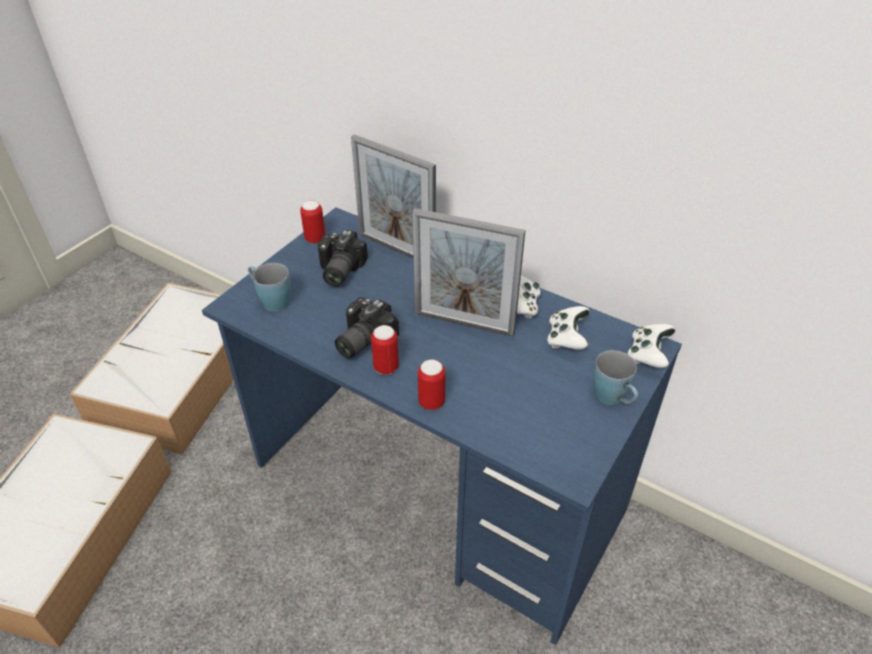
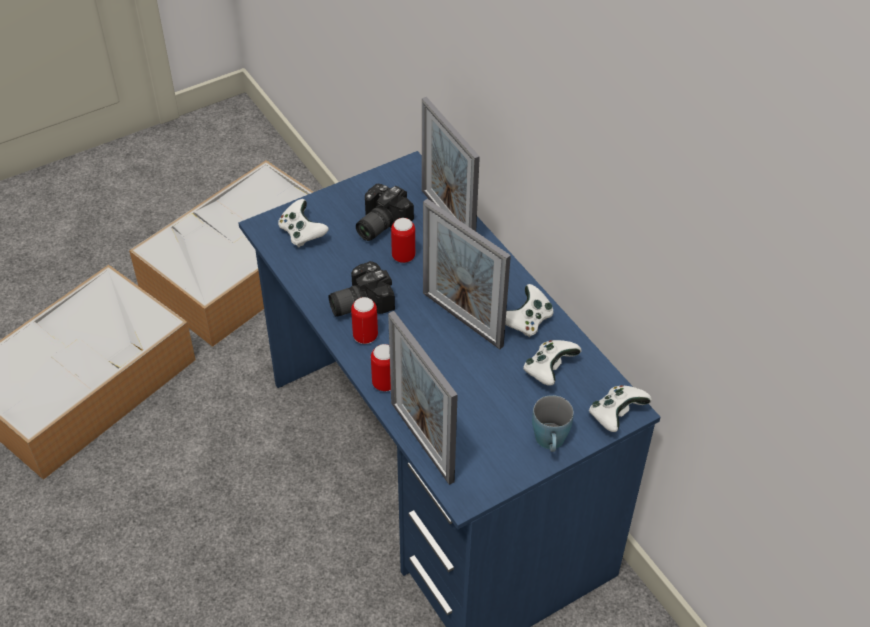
camera: 25 degrees right, 5 degrees up
blue mug [248,263,291,312] -> white game controller [278,199,329,248]
can [300,200,325,243] -> can moved to [391,218,415,263]
none -> picture frame [388,311,458,485]

